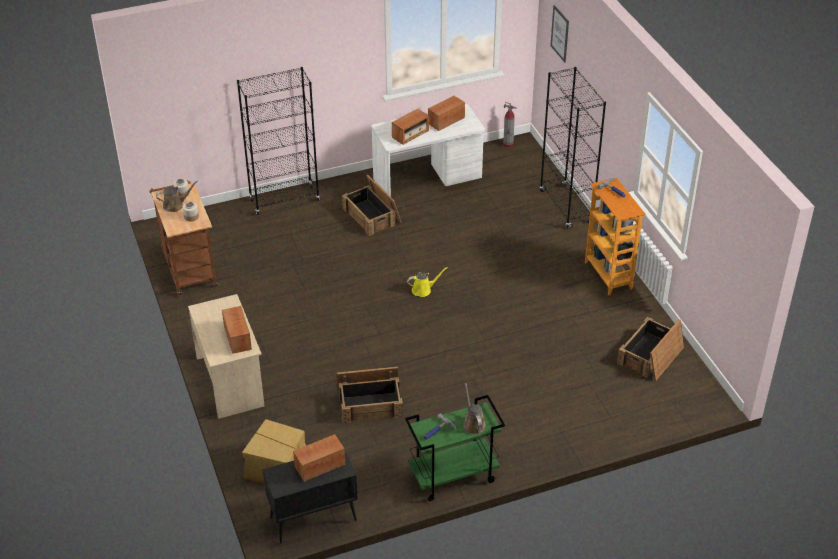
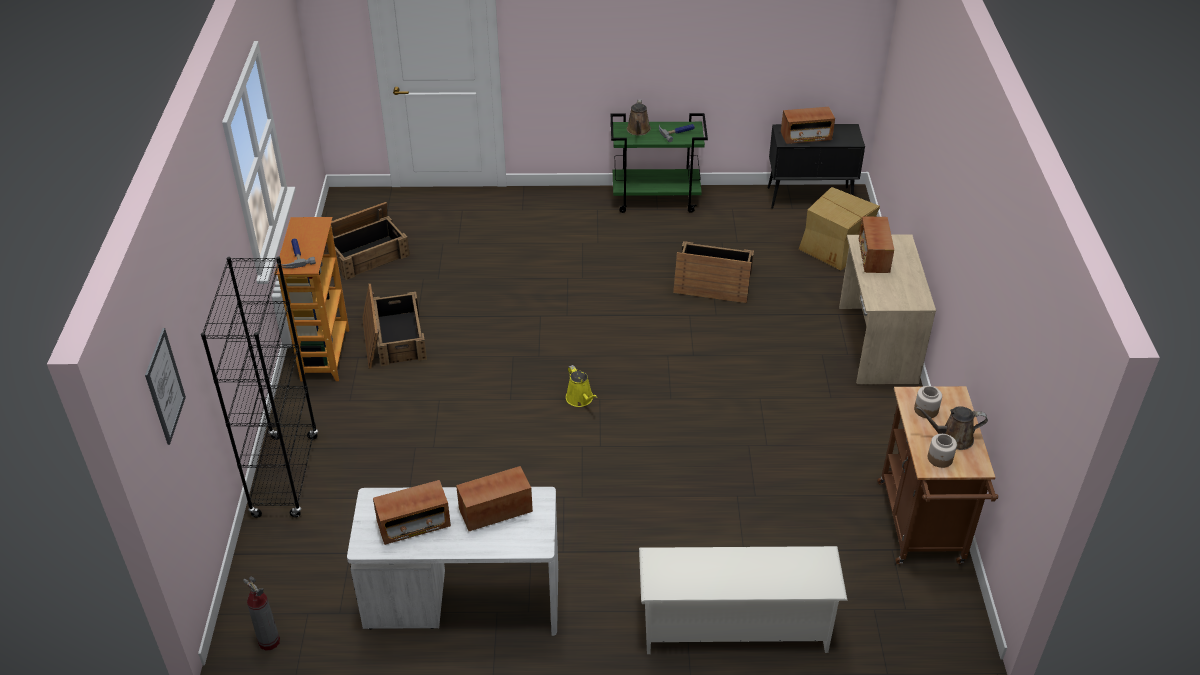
camera: 160 degrees left, 0 degrees up
black bookcase [237,67,320,215] -> white shoe rack [639,546,848,654]
crate [342,174,402,236] -> crate moved to [362,283,427,369]
yellow watering can [407,267,448,297] -> yellow watering can turned 120 degrees counterclockwise [566,365,597,407]

